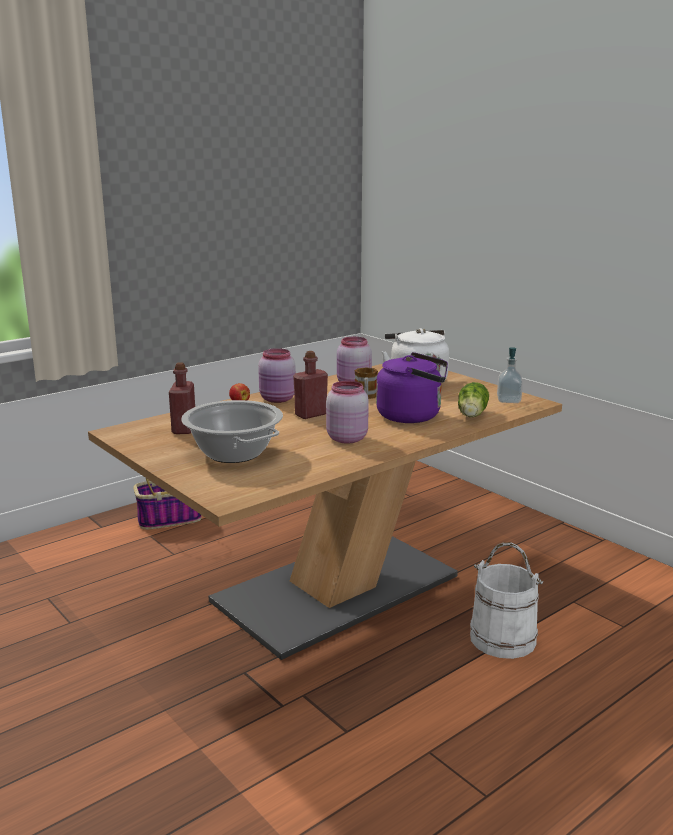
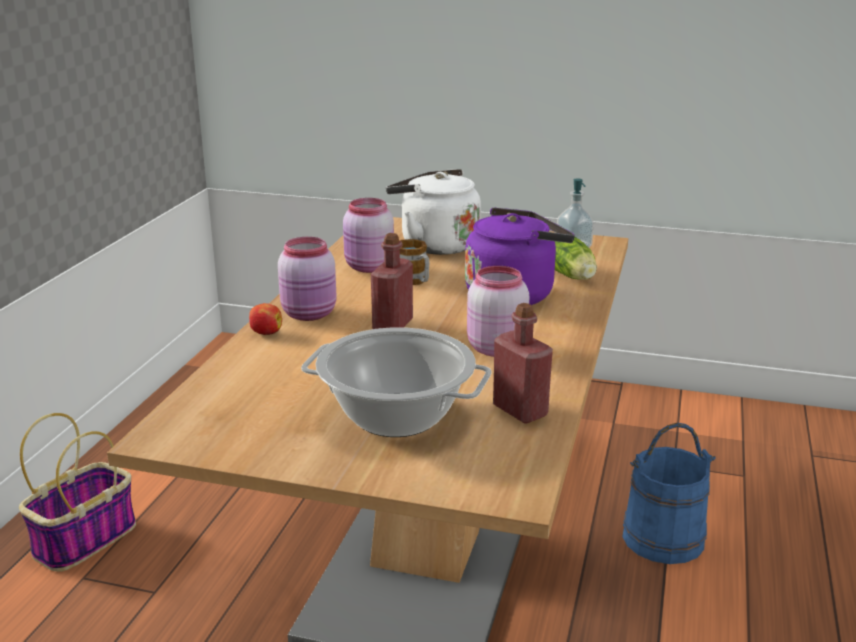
camera: 35 degrees left, 5 degrees up
red bottle [169,362,195,434] -> red bottle moved to [493,303,553,424]
white bucket [470,542,543,659] -> blue bucket [622,423,716,564]

